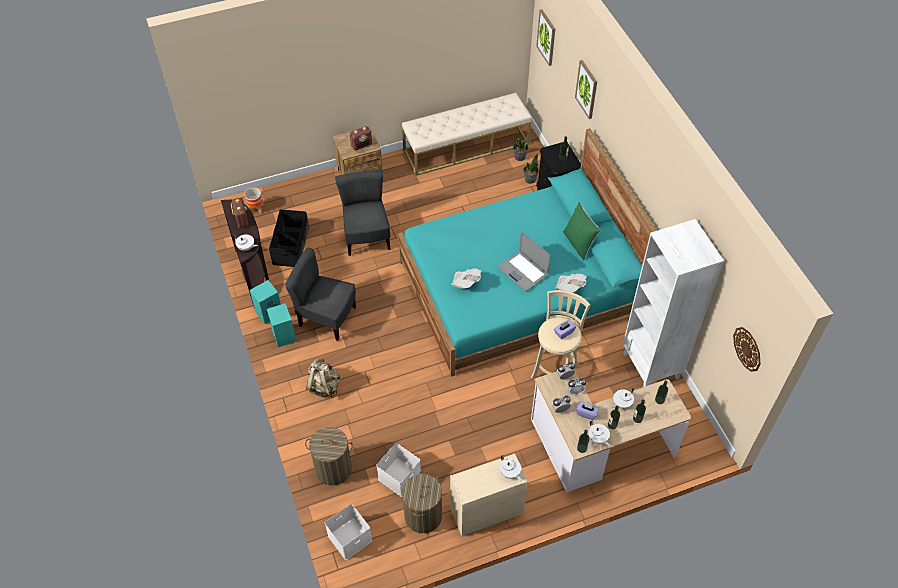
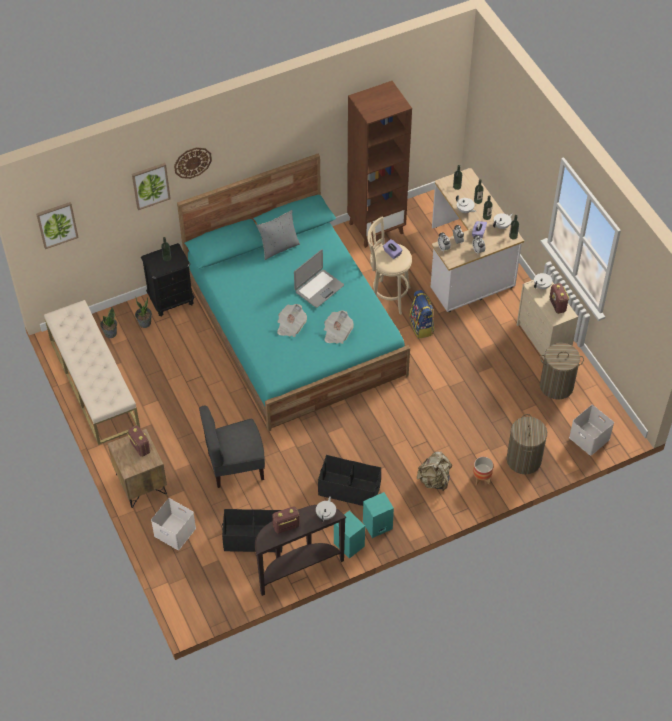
camera: 95 degrees left, 0 degrees up
planter [244,188,263,214] -> planter moved to [473,457,493,486]
grey chair [285,248,356,341] -> black storage box [318,455,381,506]
white storage box [376,443,421,497] -> white storage box moved to [151,498,196,550]
newspaper [555,273,587,292] -> newspaper moved to [277,304,307,337]
green pillow [563,202,601,260] -> grey pillow [256,210,300,260]
white bookcase [623,219,724,387] -> brown bookcase [347,81,412,248]
wall clock [733,327,760,372] -> wall clock moved to [174,147,212,179]
none -> backpack [409,290,435,339]
none -> radio [549,283,570,314]

